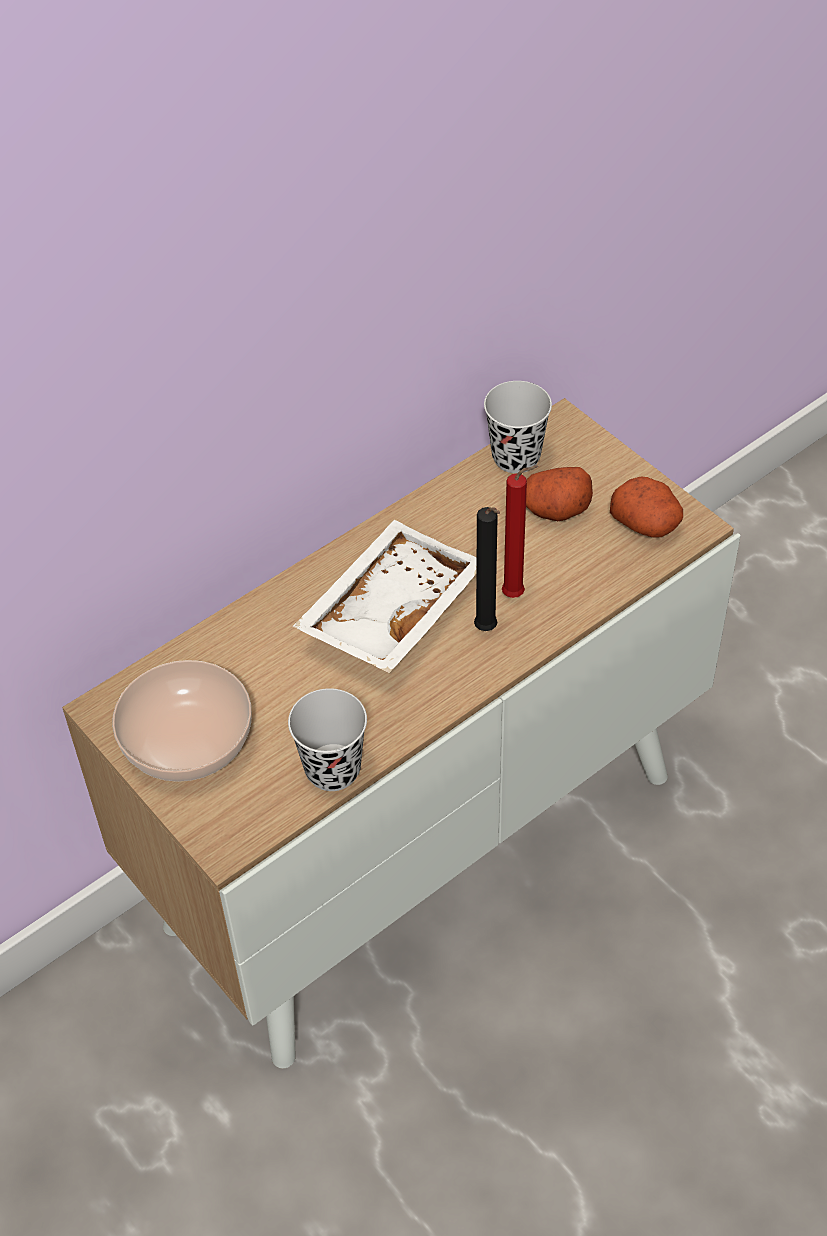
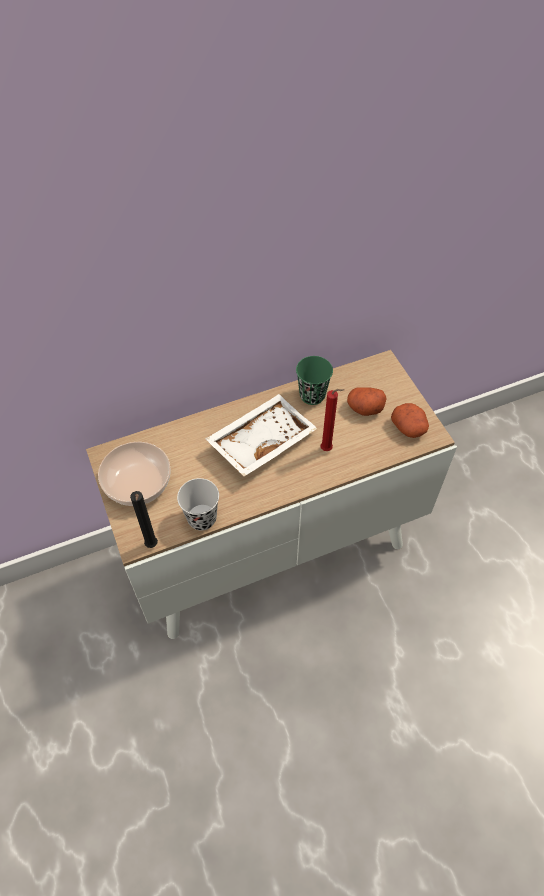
camera: 15 degrees right, 5 degrees up
black candle [474,507,500,631] -> black candle moved to [130,491,158,548]
black cup [484,381,552,473] -> none
none -> green cup [296,356,333,405]

